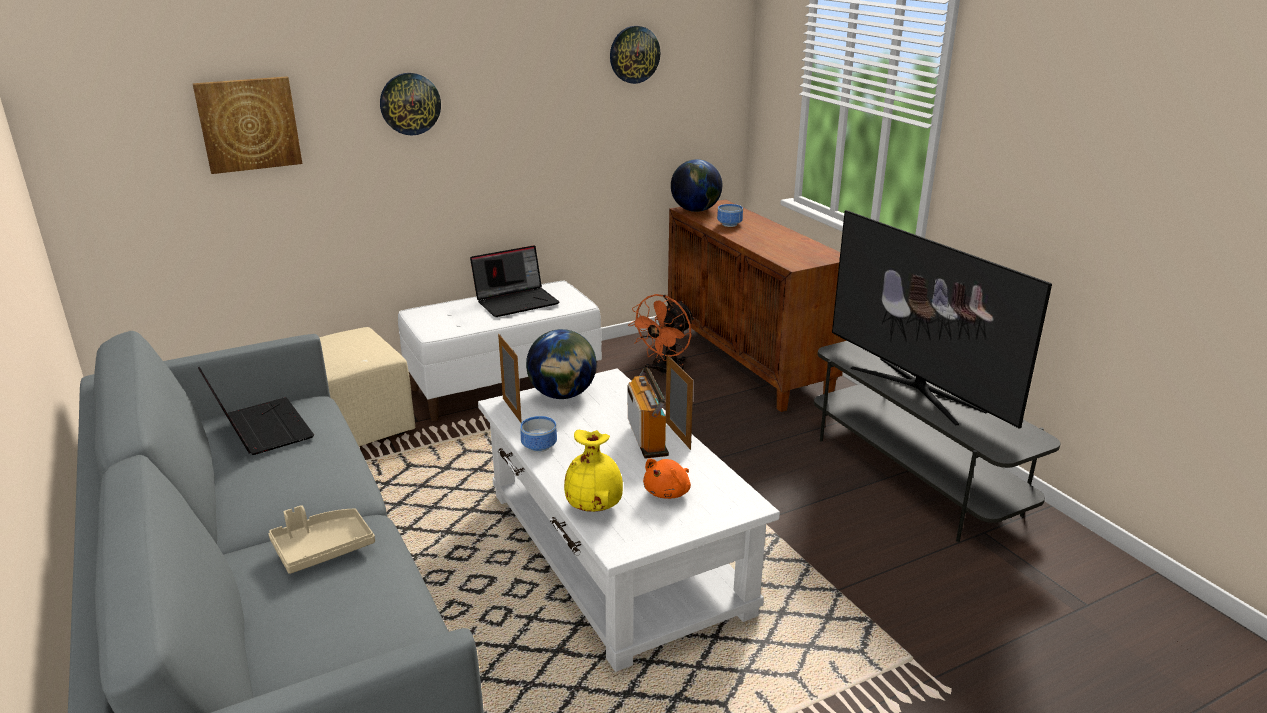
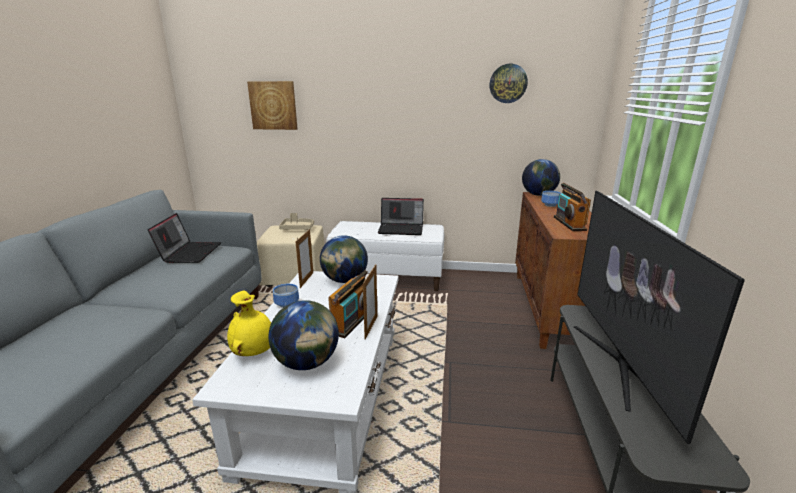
camera: 35 degrees right, 5 degrees down
beige tray [269,505,375,574] -> beige tray moved to [279,213,314,230]
wall clock [380,73,441,136] -> none
orange fan [628,294,694,376] -> none
orange plush toy [643,459,691,499] -> globe [268,300,339,370]
none -> radio [554,183,591,231]

